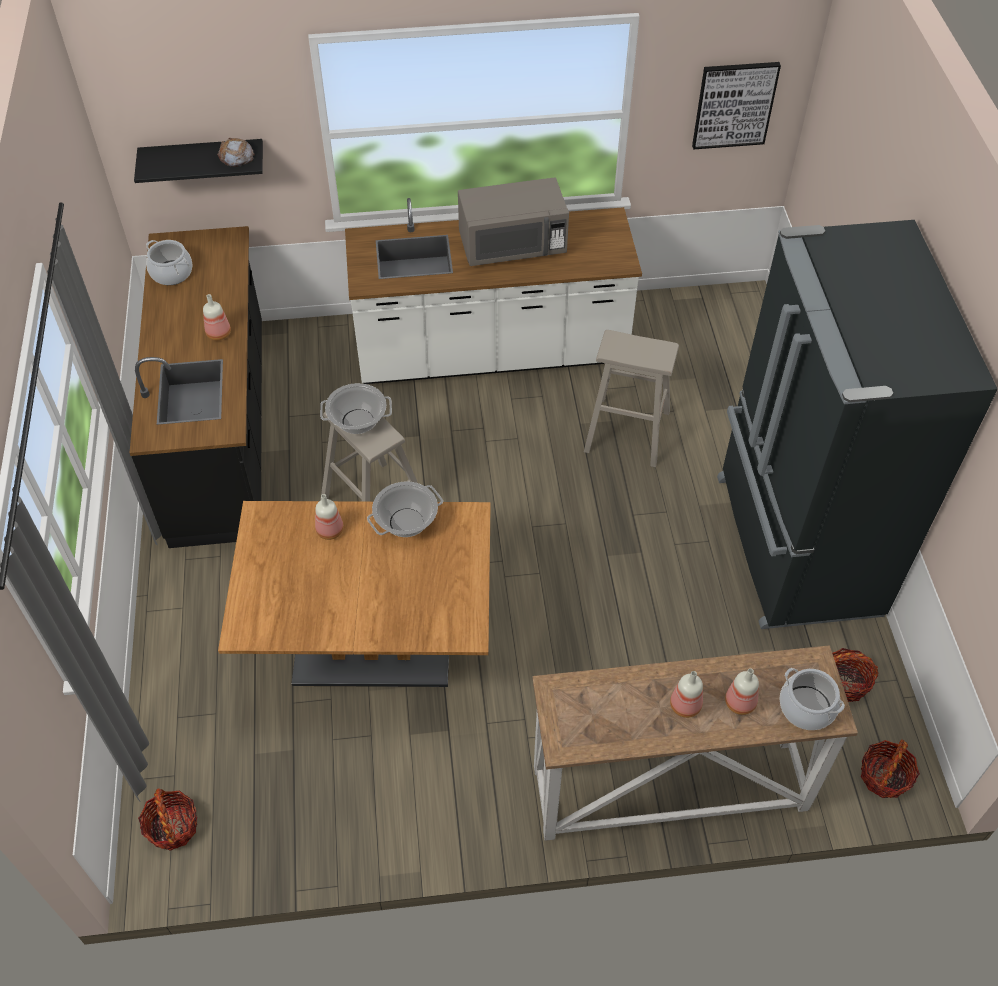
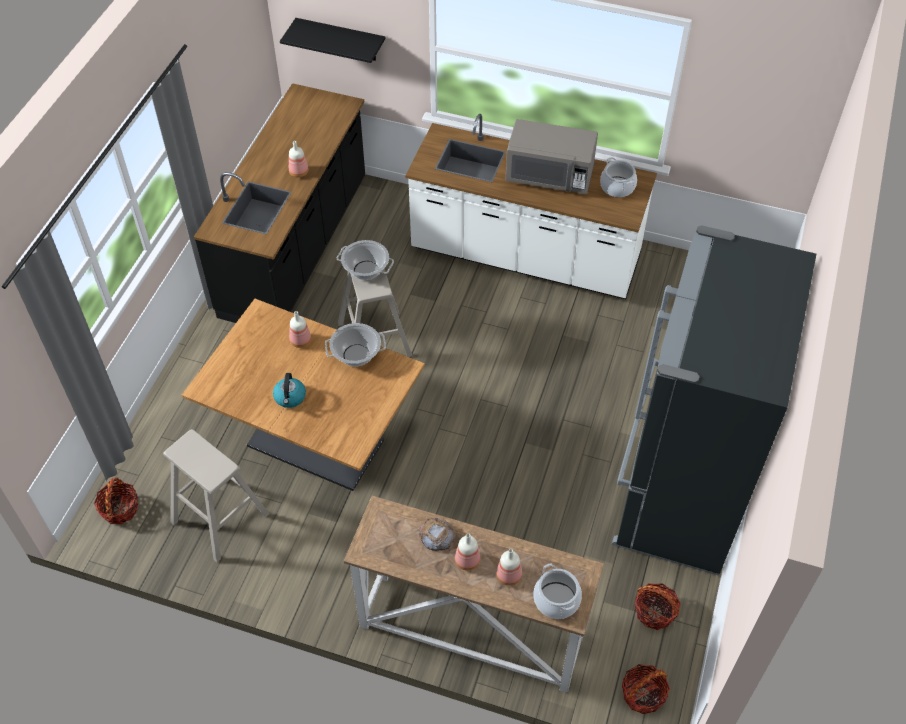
camera: 25 degrees right, 0 degrees up
cooking pot [146,240,193,285] -> cooking pot moved to [600,157,637,198]
bread [217,138,255,167] -> bread moved to [420,518,454,551]
beige stool [584,330,679,467] -> beige stool moved to [163,429,269,562]
picture [692,62,781,149] -> none
none -> kettle [273,373,306,408]

